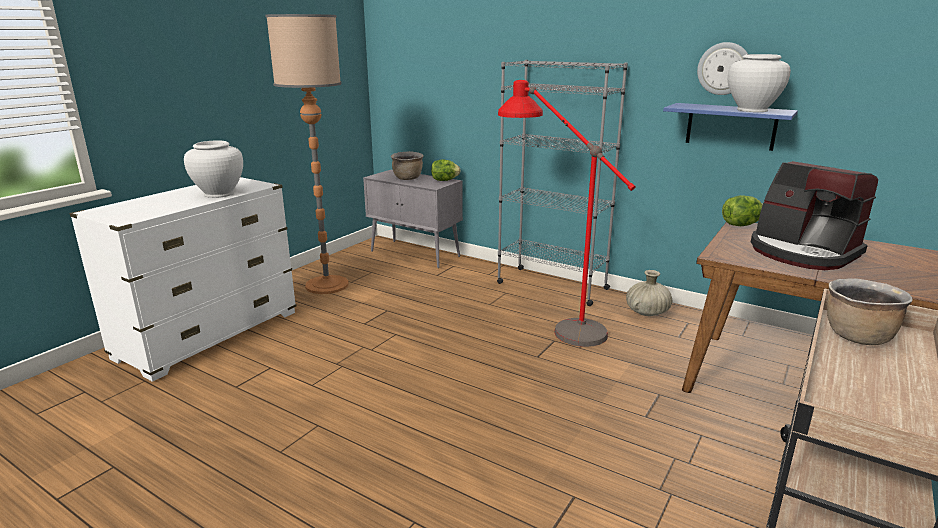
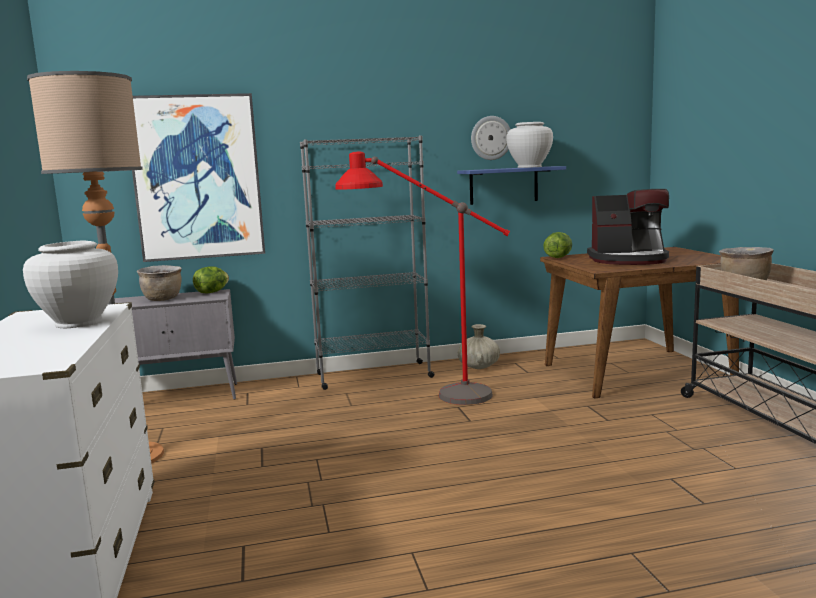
camera: 45 degrees left, 10 degrees down
none -> picture [132,93,265,262]

